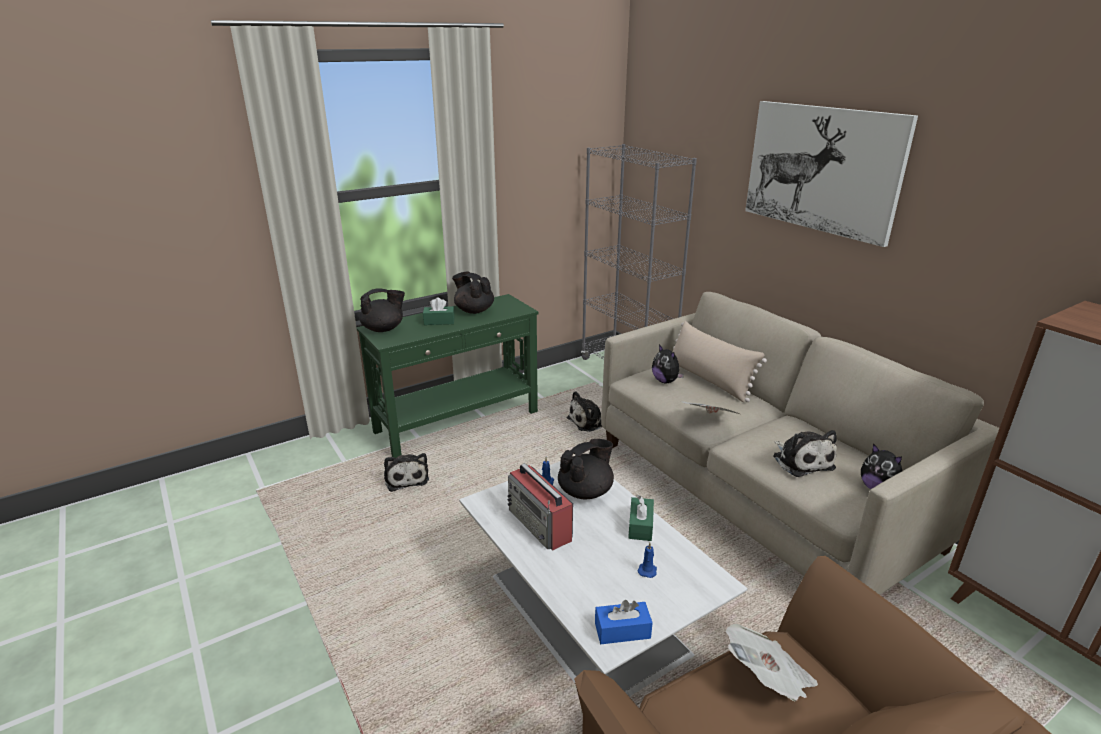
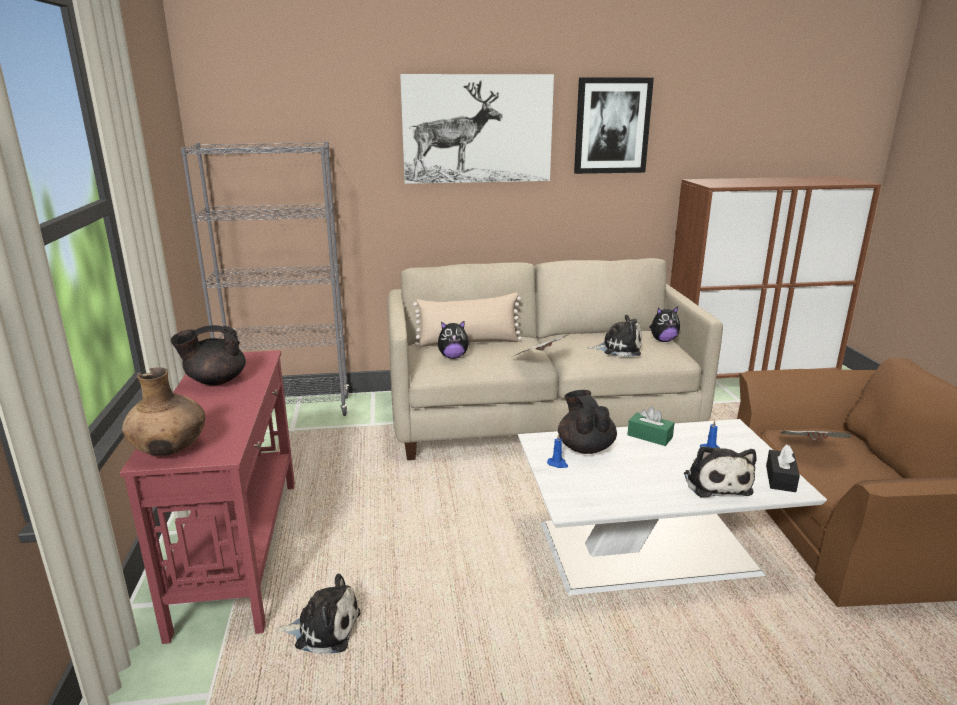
camera: 65 degrees left, 5 degrees down
green console table [356,294,538,458] -> red console table [120,350,295,644]
black teapot [359,289,405,332] -> brown vase [122,367,205,456]
green tissue box [423,297,455,325] -> none
radio [507,463,573,551] -> none
plush toy [567,391,602,432] -> plush toy moved to [684,446,757,498]
blue tissue box [595,600,653,644] -> black tissue box [766,444,800,492]
none -> picture [574,78,654,174]

